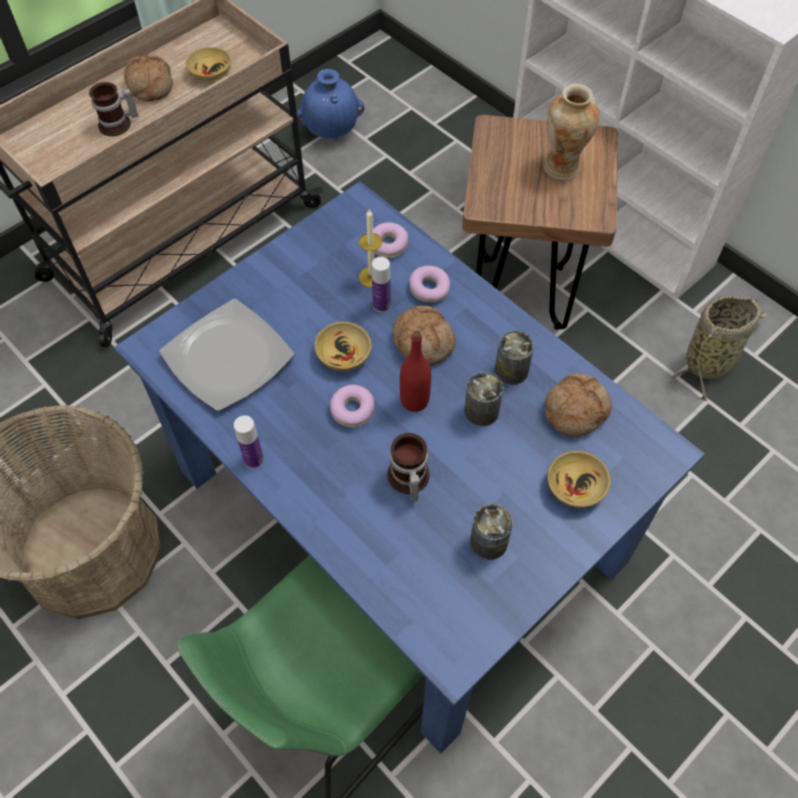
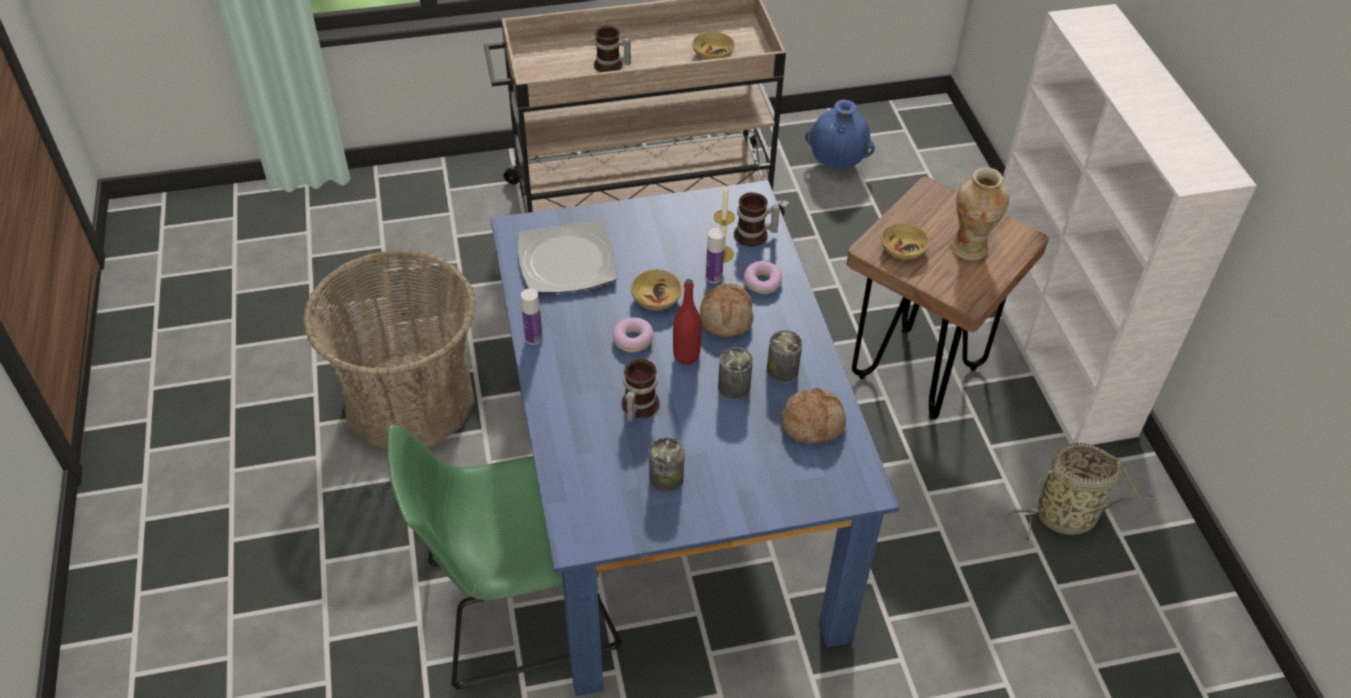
camera: 30 degrees right, 10 degrees down
bread [124,54,173,102] -> none
donut [373,222,408,258] -> mug [734,192,780,247]
beige bowl [547,451,610,508] -> beige bowl moved to [881,223,930,259]

